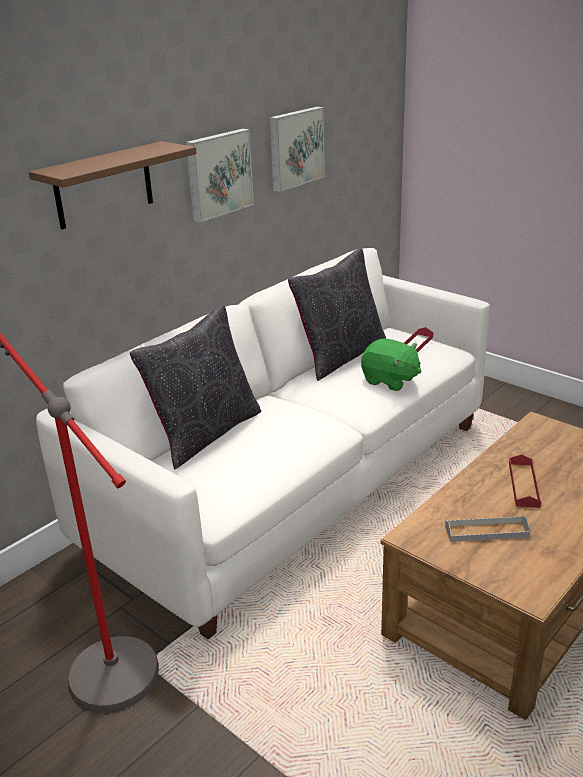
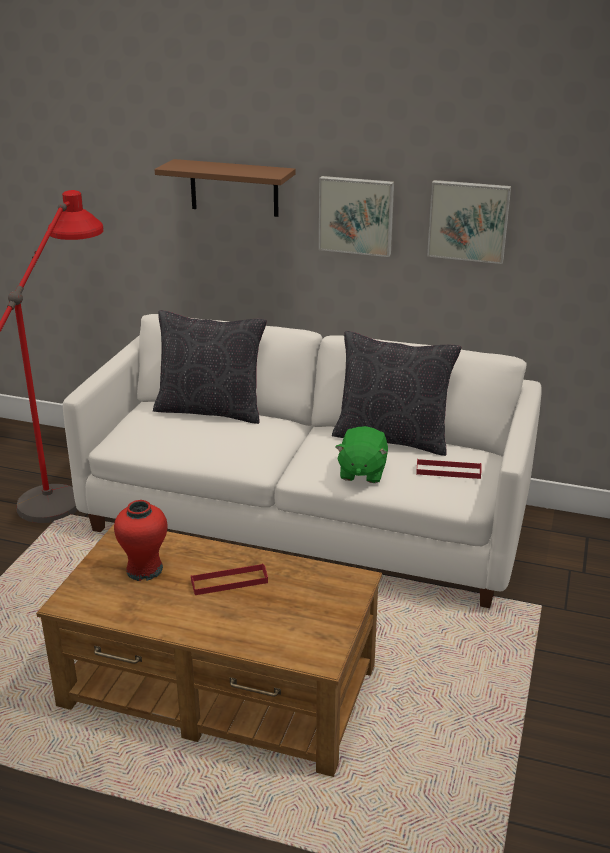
camera: 65 degrees right, 0 degrees up
grey tray [445,515,530,542] -> red vase [114,500,167,581]

